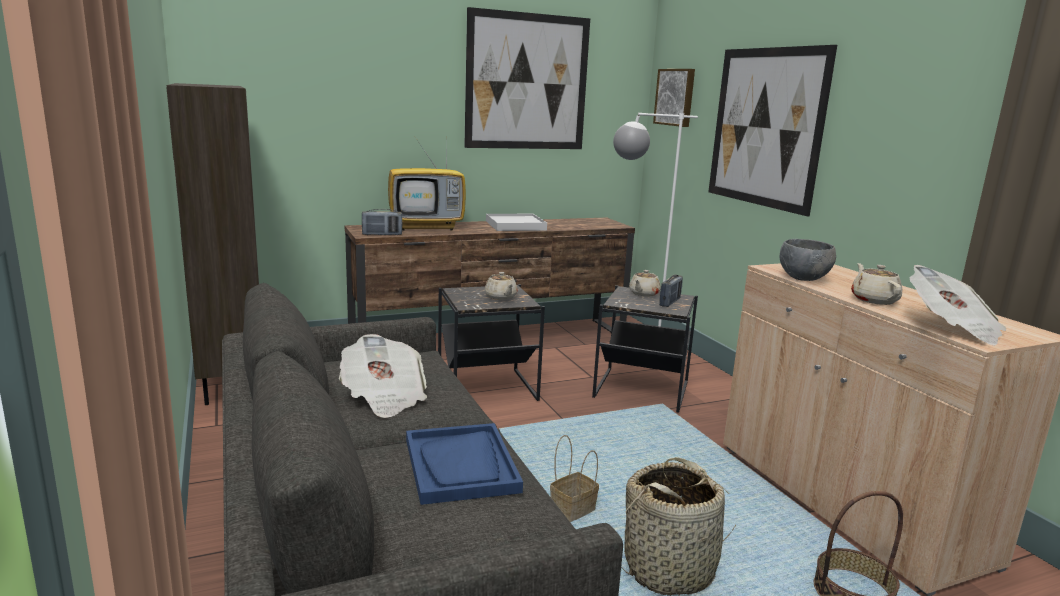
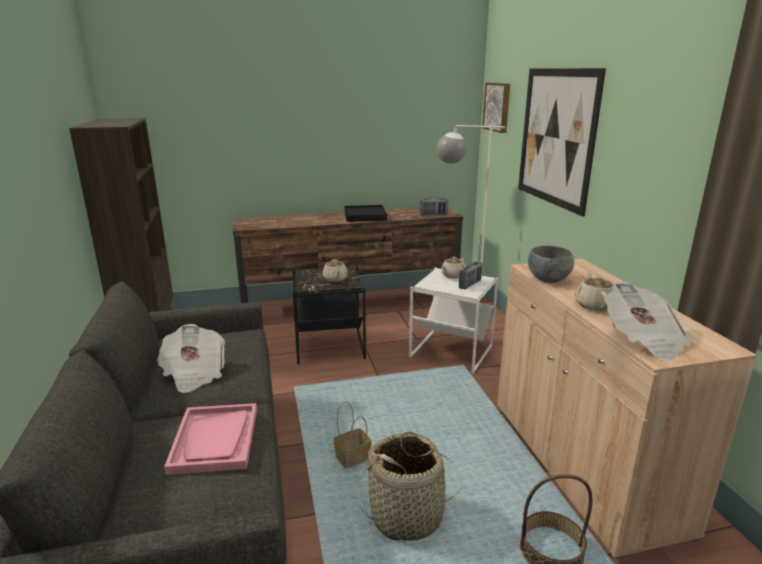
camera: 10 degrees right, 5 degrees up
radio [362,209,402,235] -> radio moved to [420,197,448,216]
television [388,142,466,231] -> none
blue tray [406,423,523,505] -> pink tray [164,403,257,475]
picture [464,7,590,149] -> none
white tray [486,214,547,231] -> black tray [344,205,387,222]
black side table [592,285,698,413] -> white side table [409,267,498,374]

